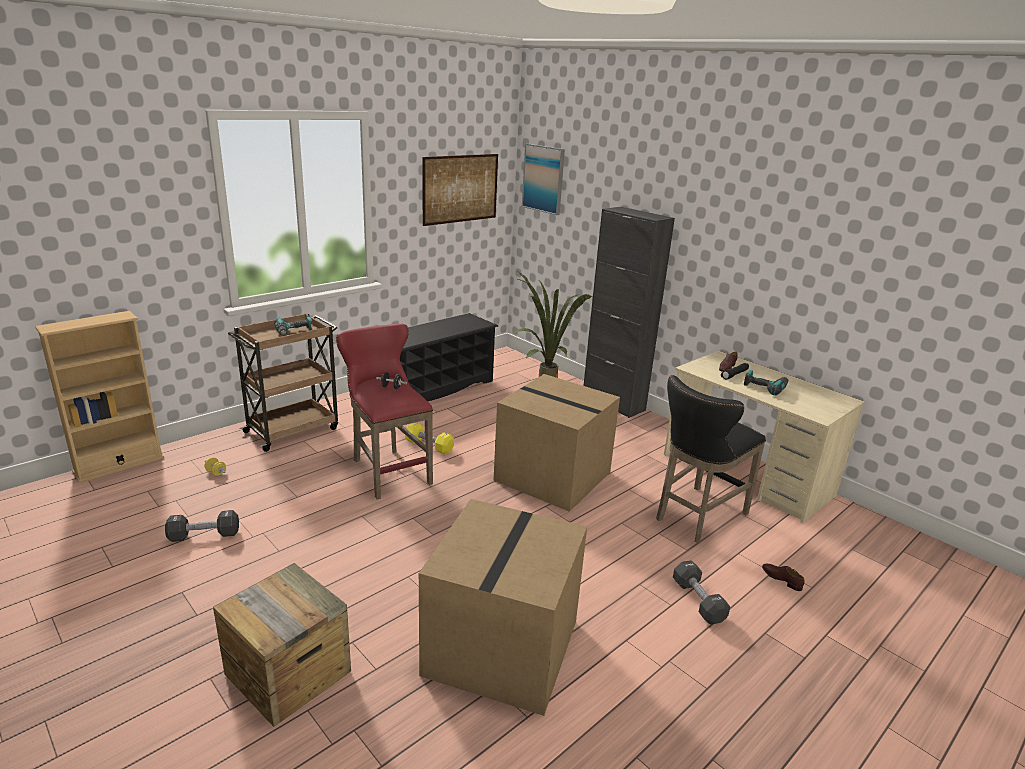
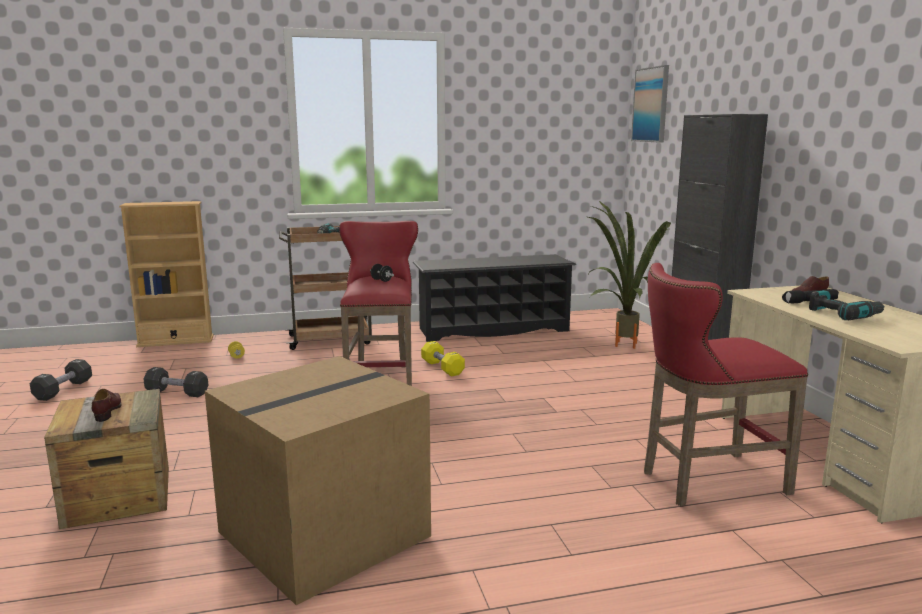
camera: 30 degrees right, 10 degrees down
picture [422,154,498,226] -> none
cardboard box [494,374,620,512] -> none
black stool [656,375,766,543] -> red stool [644,263,808,506]
black dumbbell [673,560,730,625] -> black dumbbell moved to [30,359,92,401]
brown shoe [762,564,804,591] -> brown shoe moved to [92,389,121,422]

